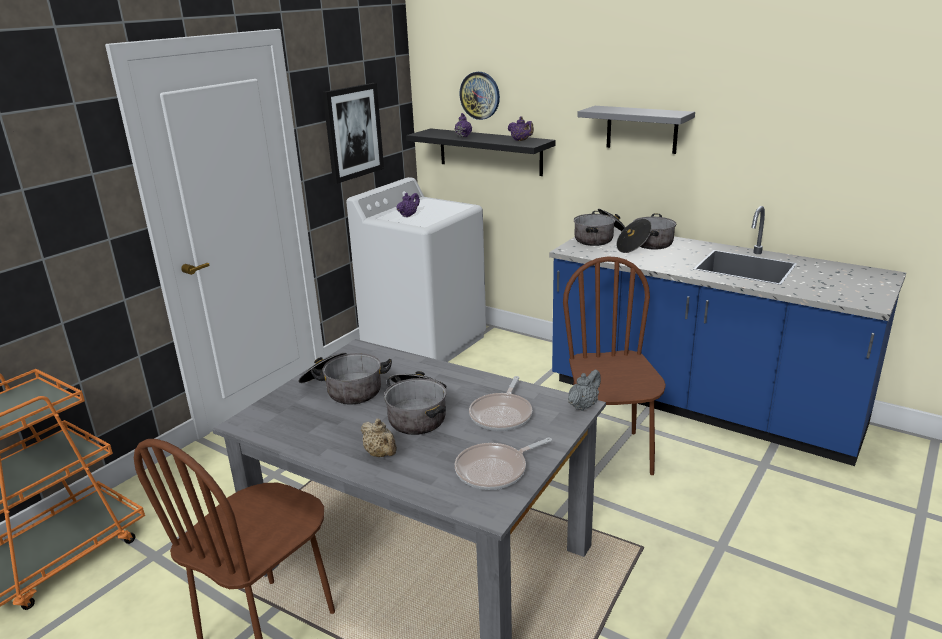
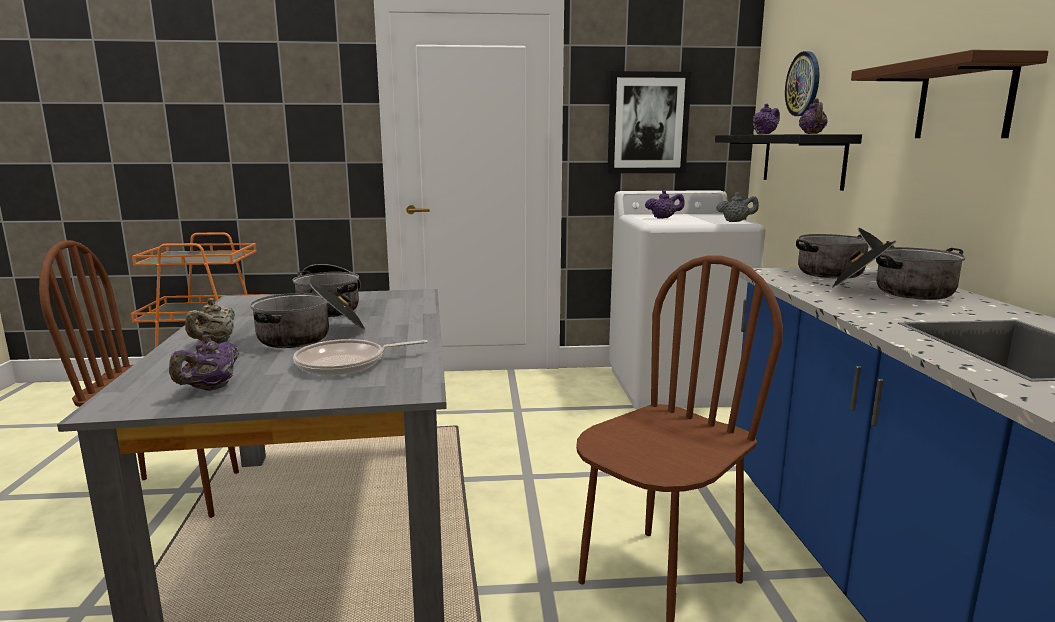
camera: 50 degrees right, 10 degrees down
frying pan [455,437,552,490] -> purple teapot [169,334,240,391]
grey teapot [568,370,601,411] -> grey teapot moved to [716,192,759,222]
grey shelf [577,106,695,154] -> brown shelf [851,50,1049,138]

